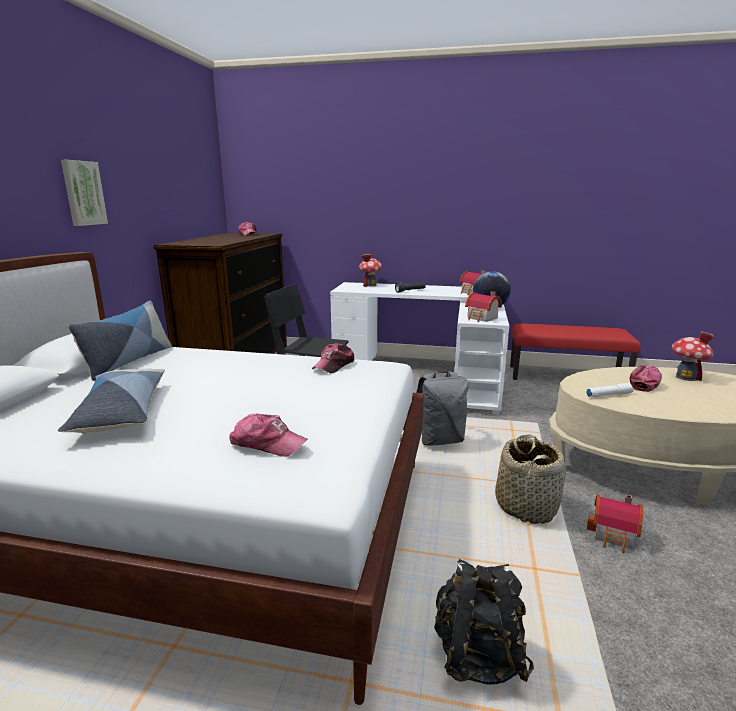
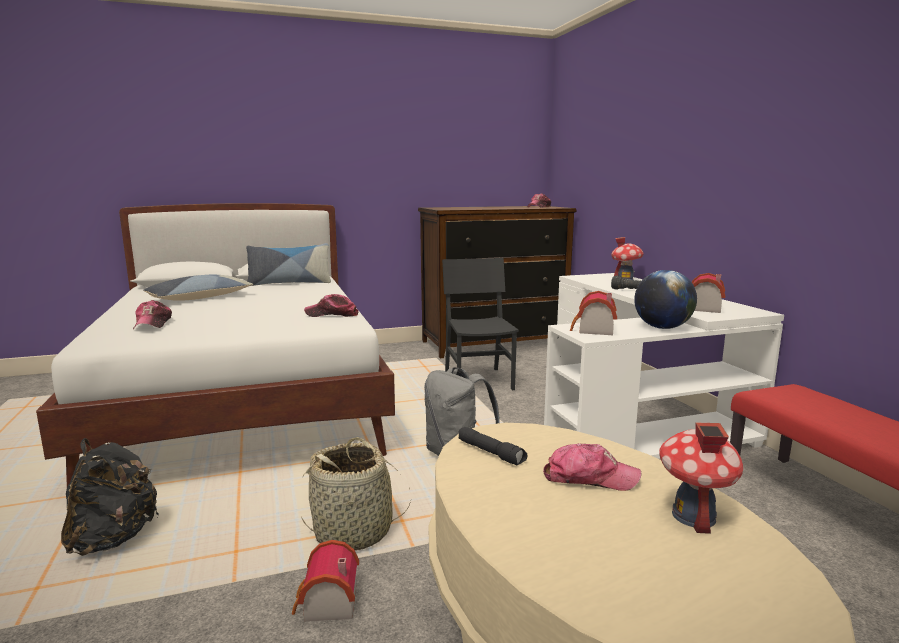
camera: 60 degrees right, 5 degrees down
picture [61,160,108,226] -> none
white flashlight [586,383,634,397] -> black flashlight [459,427,527,465]

